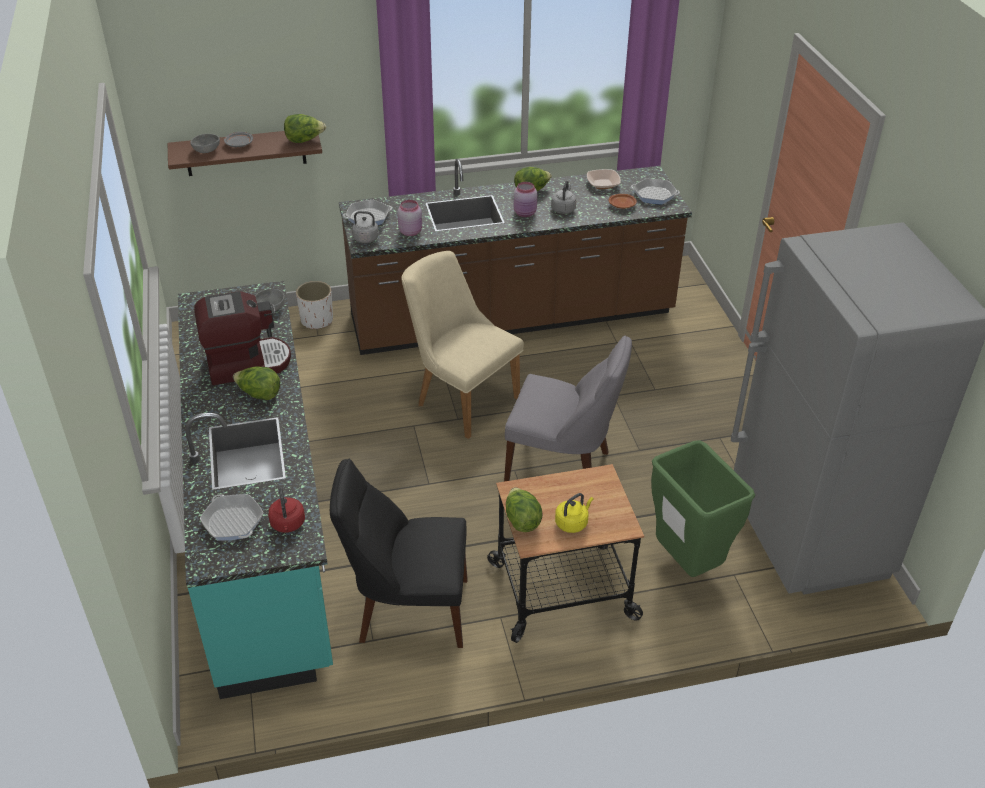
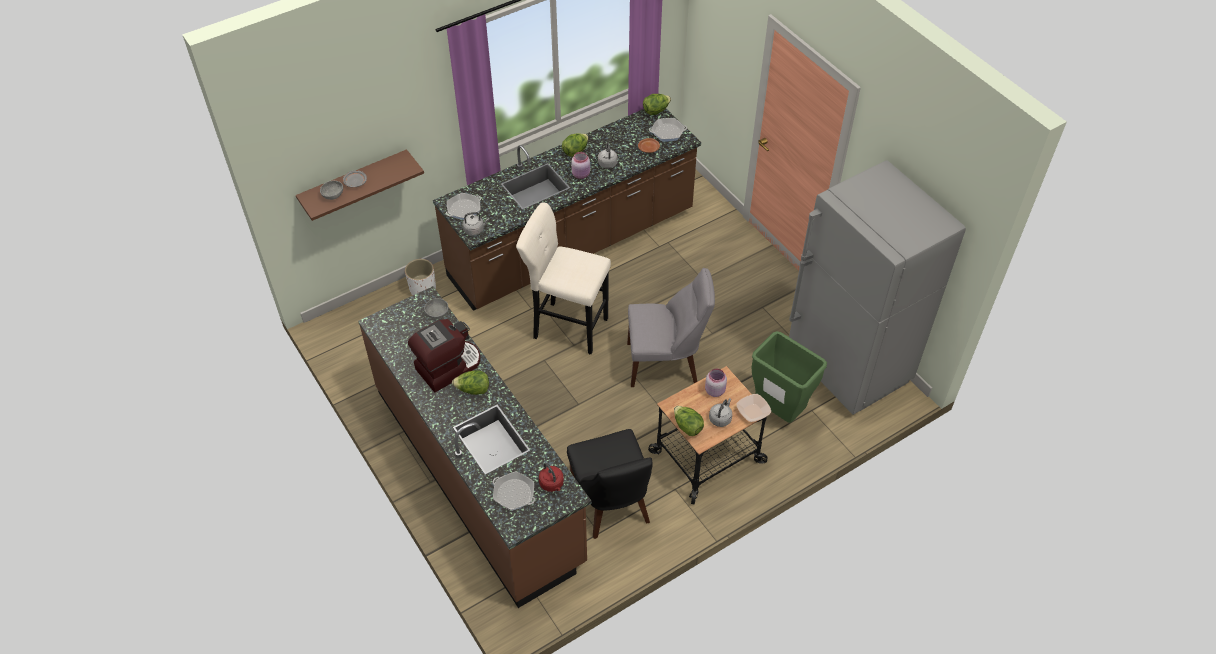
camera: 20 degrees left, 10 degrees up
turquoise counter [178,281,333,699] -> brown counter [358,286,592,608]
lettuce [284,114,326,143] -> lettuce moved to [643,94,671,115]
black chair [330,459,468,648] -> black chair turned 90 degrees counterclockwise [567,429,652,539]
pink jar [397,200,422,236] -> pink jar moved to [705,369,727,397]
beige chair [401,251,524,439] -> beige stool [516,202,611,354]
yellow kettle [555,493,594,533] -> grey kettle [709,398,732,427]
bowl [587,169,621,189] -> bowl moved to [736,394,771,422]

